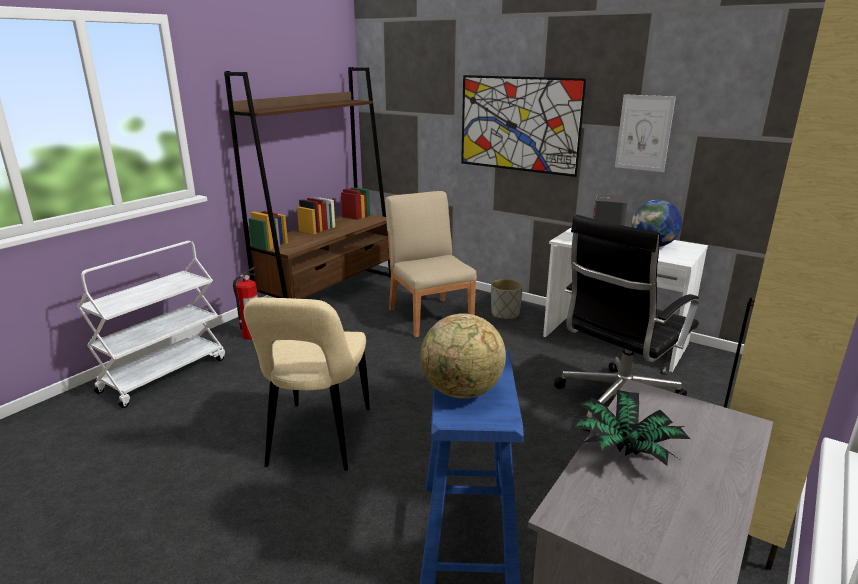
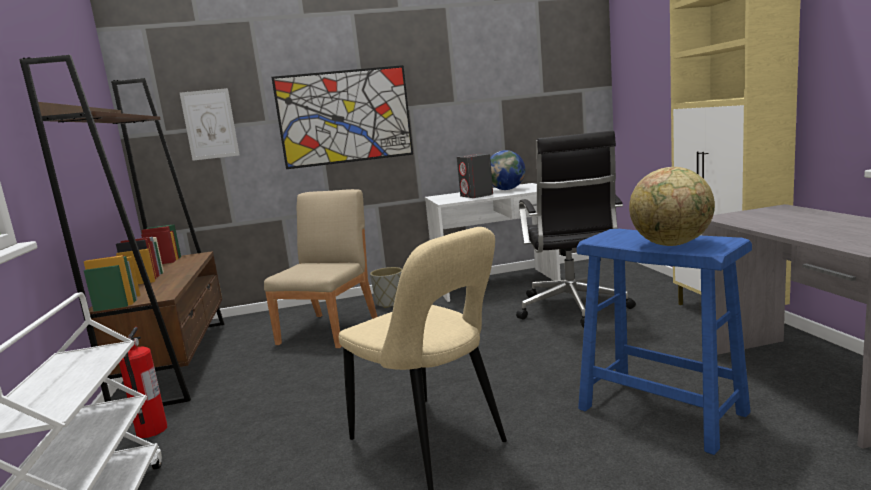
camera: 45 degrees left, 10 degrees down
beige chair [385,191,477,337] -> beige chair turned 90 degrees clockwise [264,189,378,348]
potted plant [571,390,690,466] -> none
picture [615,94,676,172] -> picture moved to [180,88,240,161]

